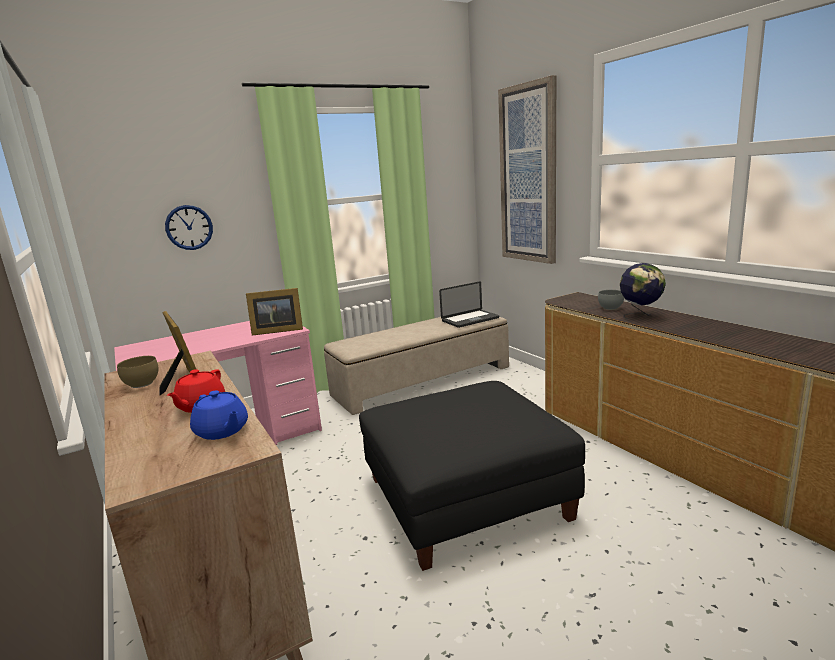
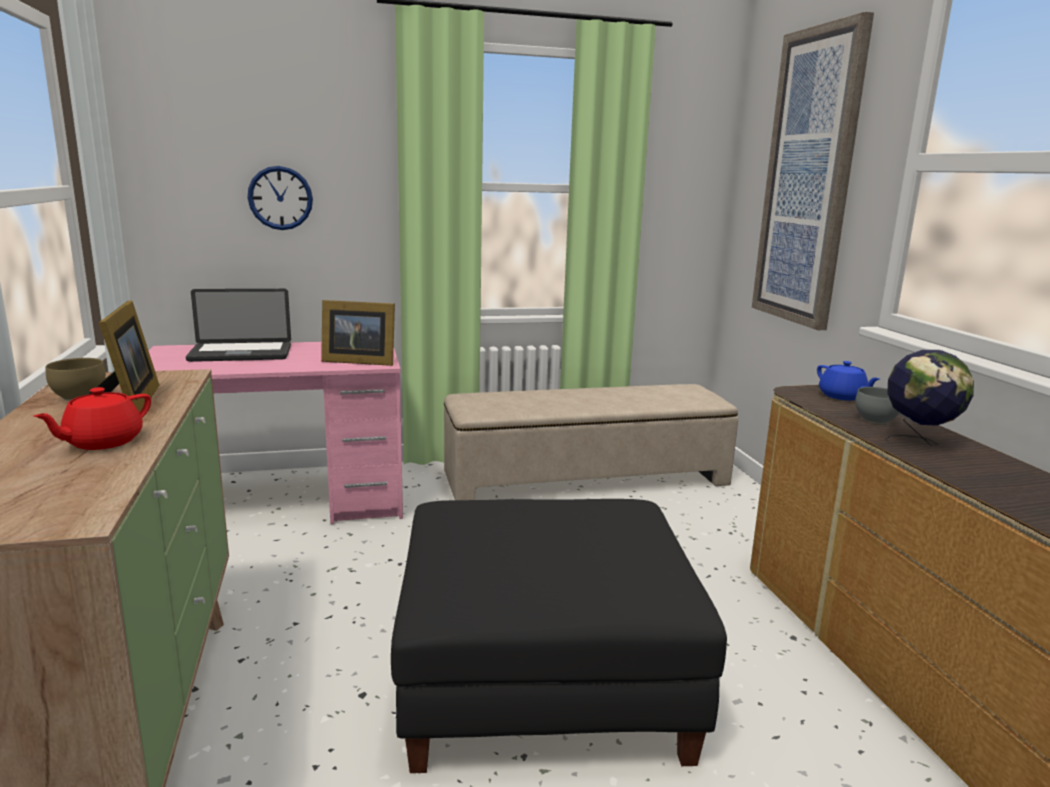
camera: 15 degrees right, 0 degrees up
blue teapot [190,390,248,440] -> blue teapot moved to [817,361,880,401]
laptop [439,281,499,328] -> laptop moved to [186,289,291,362]

